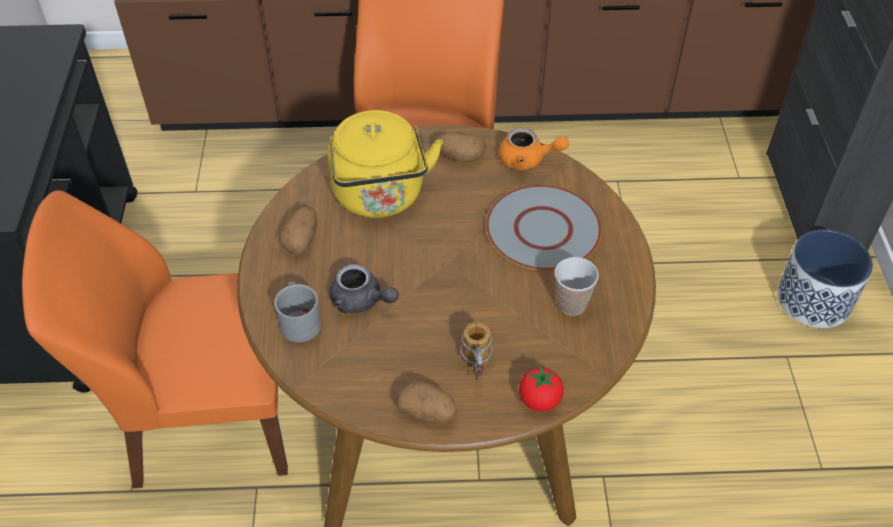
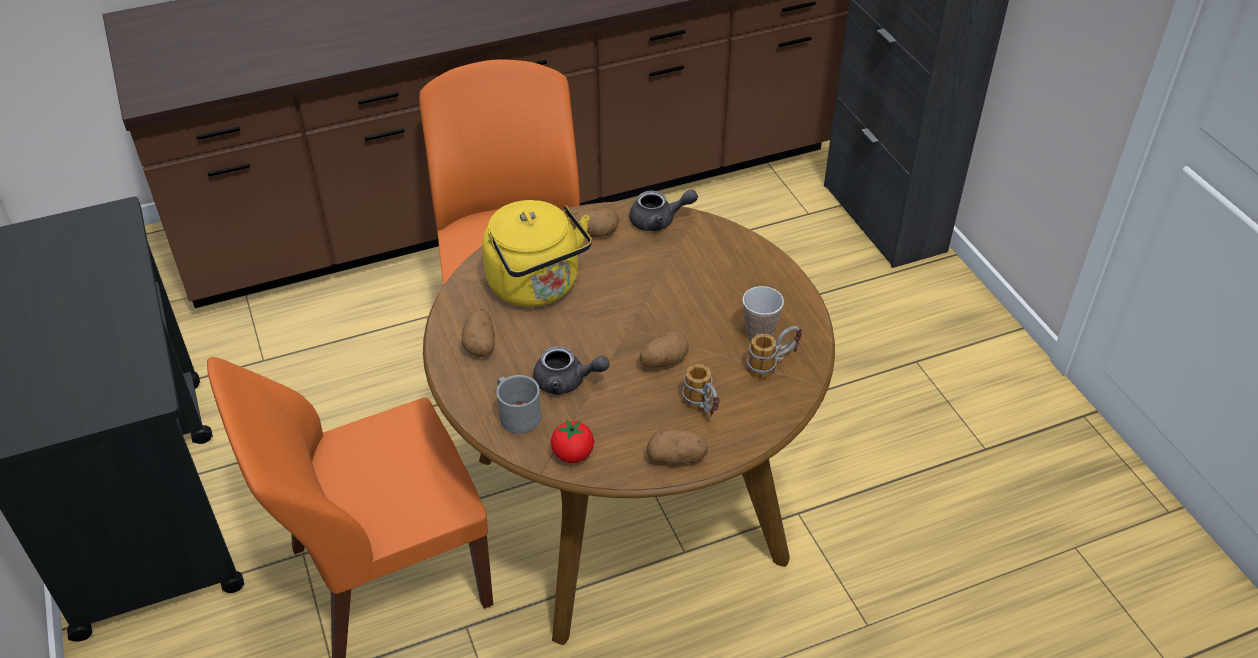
camera: 20 degrees left, 5 degrees down
grey plate [486,185,602,271] -> none
orange teapot [499,127,569,170] -> grey teapot [629,189,698,231]
tomato [519,366,564,412] -> tomato moved to [551,419,594,463]
planter [777,230,873,328] -> none
none -> potato [640,330,689,368]
none -> mug [747,326,802,379]

